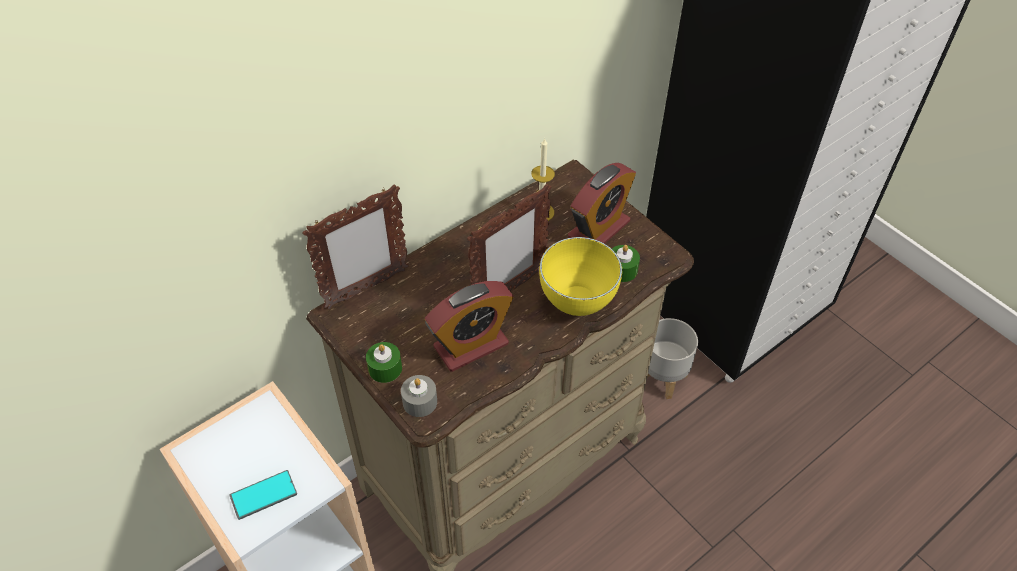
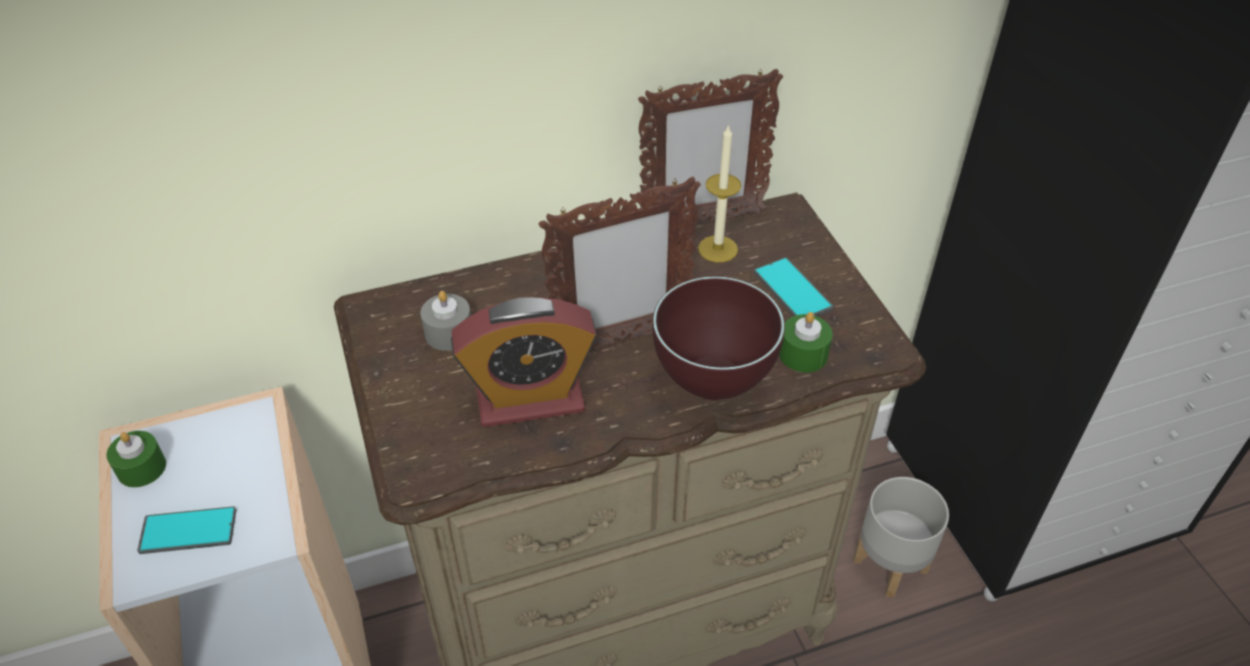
camera: 20 degrees right, 5 degrees down
picture frame [302,184,409,309] -> picture frame moved to [638,69,783,222]
green candle [366,342,402,383] -> green candle moved to [106,431,166,487]
grey candle [401,375,437,417] -> grey candle moved to [421,291,471,351]
yellow bowl [539,237,622,316] -> brown bowl [653,277,785,400]
alarm clock [568,163,636,244] -> phone [754,257,834,317]

